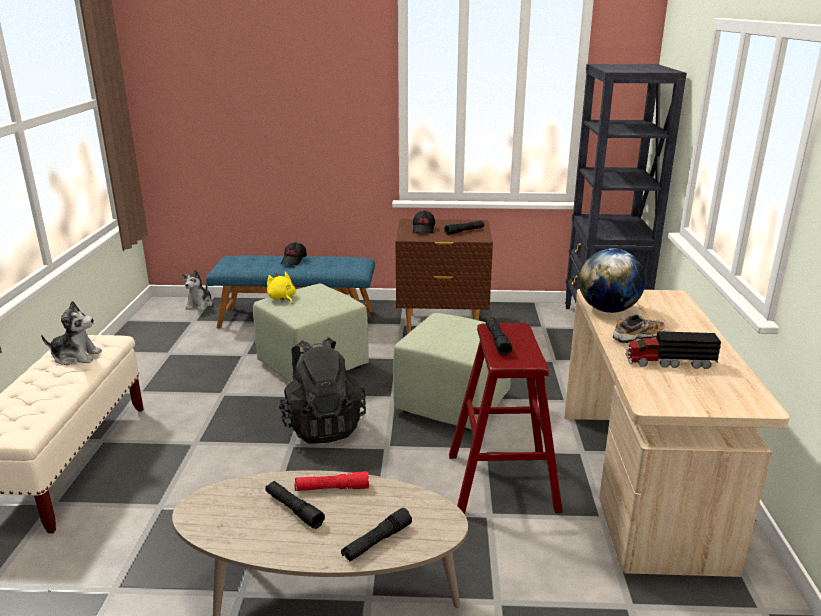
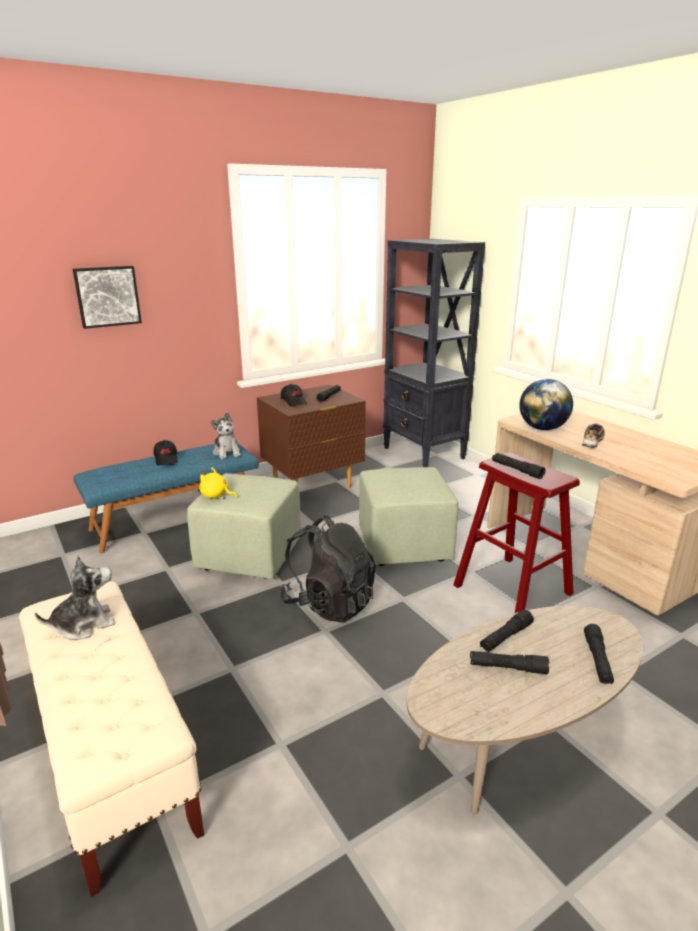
camera: 35 degrees left, 0 degrees up
plush toy [182,269,213,311] -> plush toy moved to [211,412,241,460]
red flashlight [295,471,369,491] -> black flashlight [480,609,534,652]
toy truck [626,331,721,369] -> none
none -> picture [73,266,142,329]

